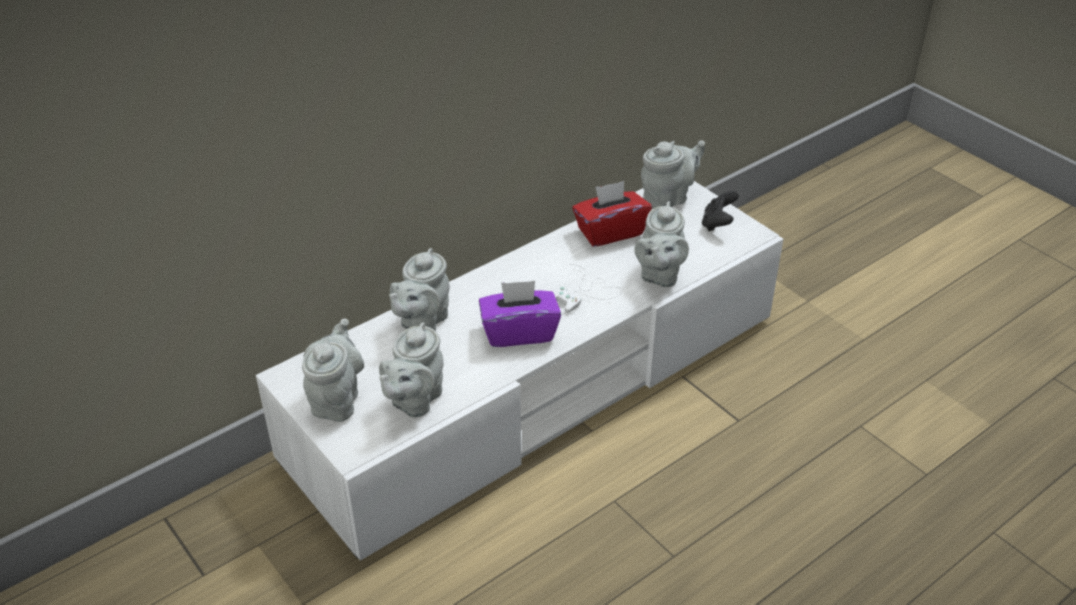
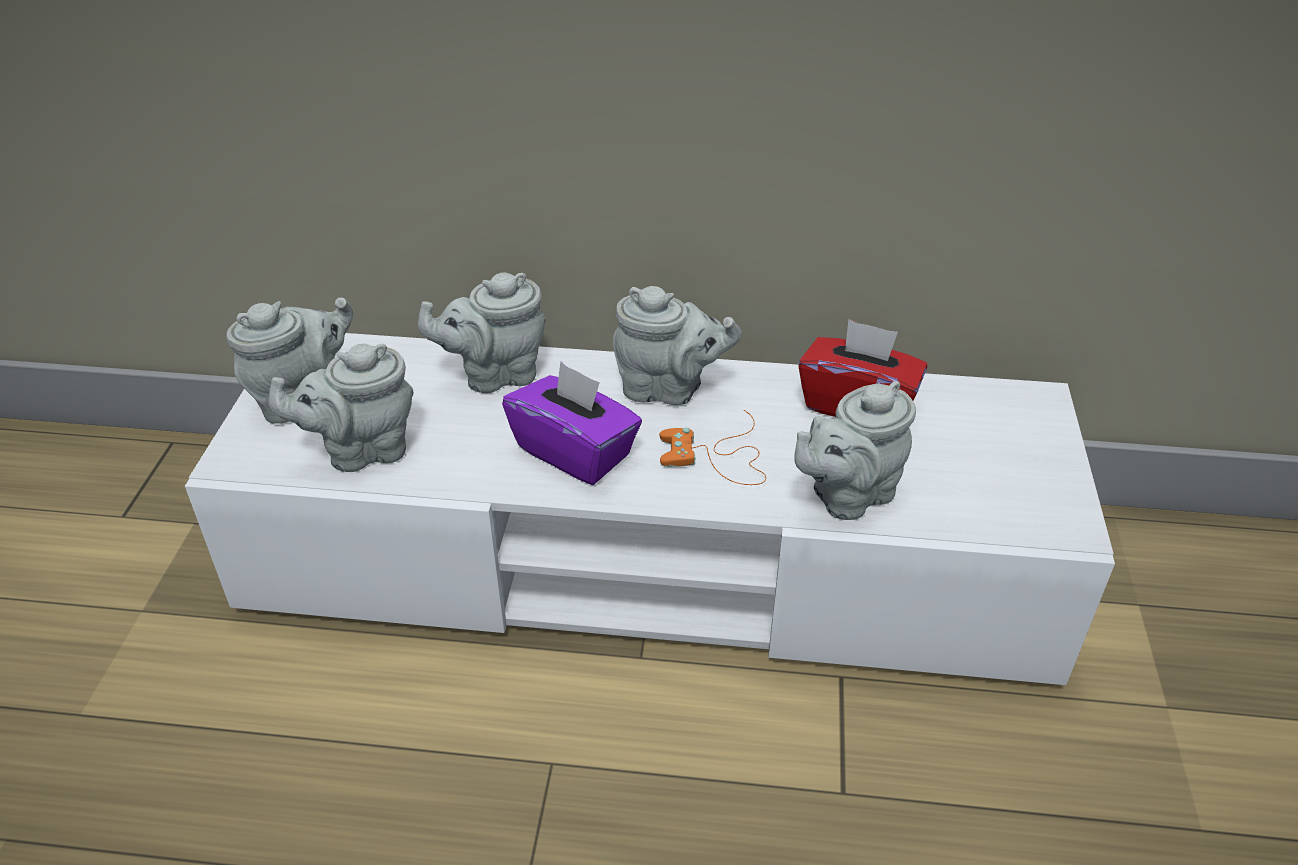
camera: 45 degrees right, 0 degrees up
white game controller [553,264,623,313] -> orange game controller [659,410,766,485]
grey teapot [641,140,705,209] -> grey teapot moved to [613,286,742,405]
black game controller [702,191,739,231] -> none

